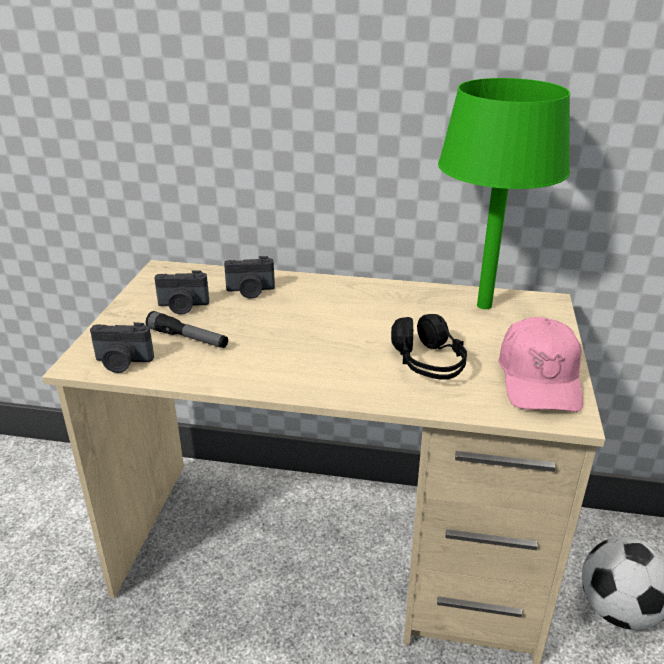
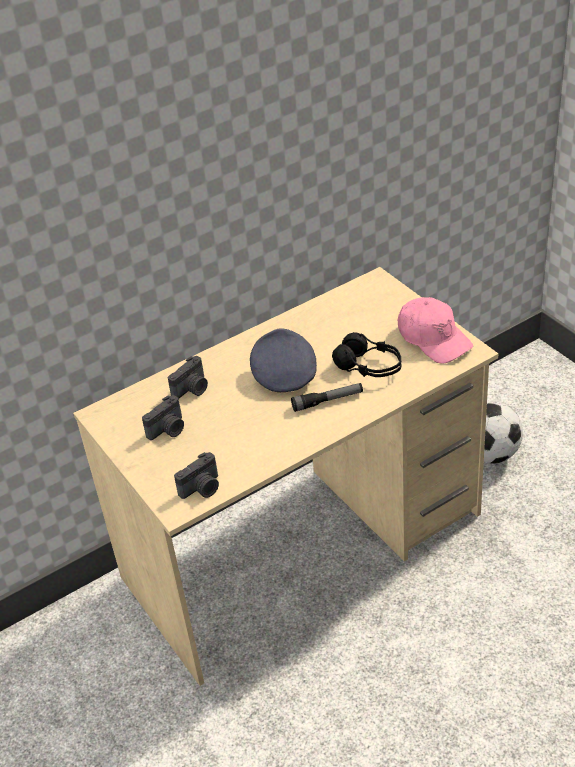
camera: 40 degrees left, 10 degrees up
flashlight [146,311,228,348] -> flashlight moved to [291,383,363,412]
green table lamp [438,78,571,309] -> none
none -> grey cap [250,328,317,392]

